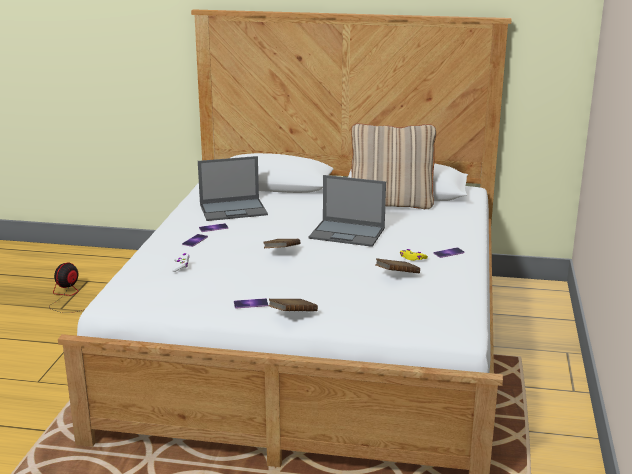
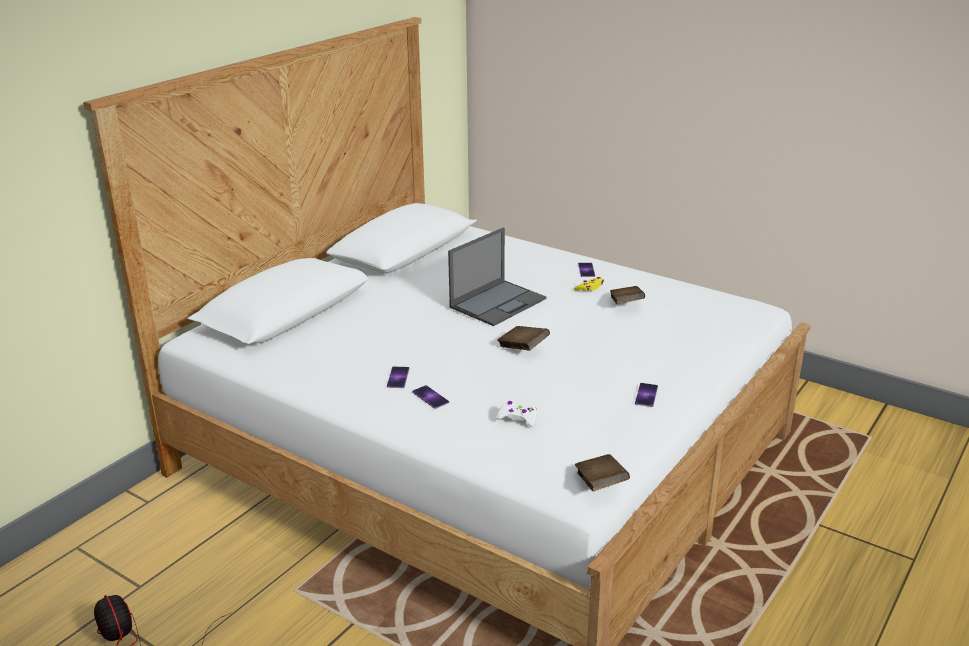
camera: 65 degrees left, 5 degrees up
laptop [198,156,268,221] -> none
brown book [268,299,318,311] -> brown book moved to [575,454,630,491]
beige pillow [351,123,436,209] -> none

